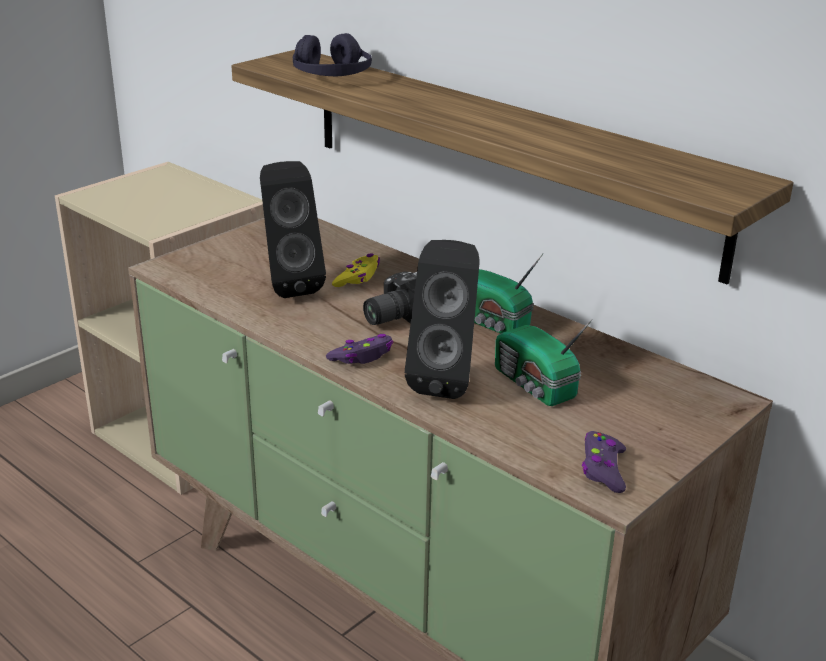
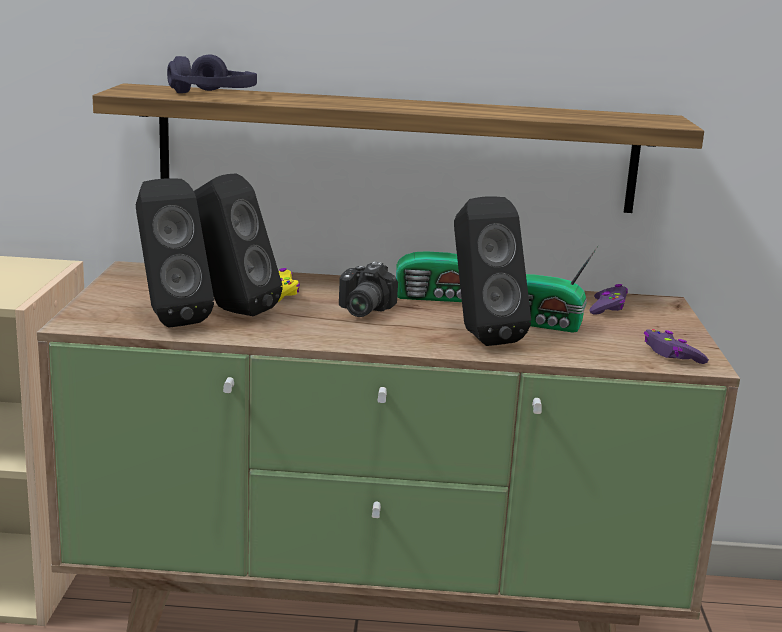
camera: 40 degrees left, 10 degrees down
purple game controller [326,334,393,364] -> purple game controller moved to [589,284,628,315]
none -> black speaker [136,178,214,328]

